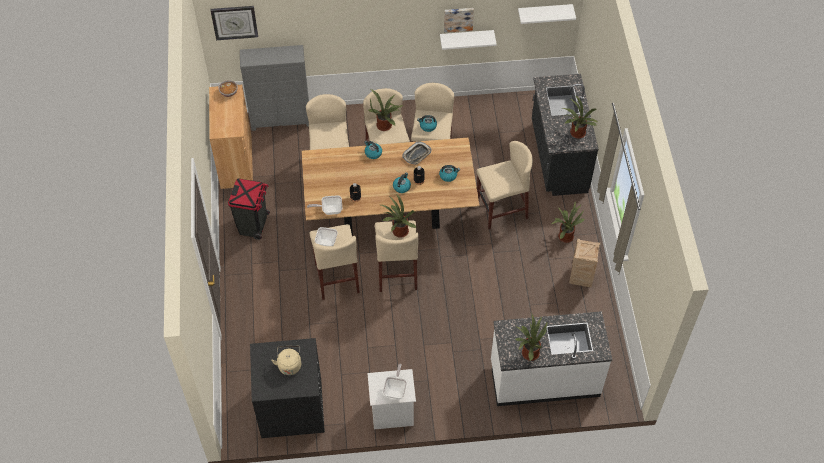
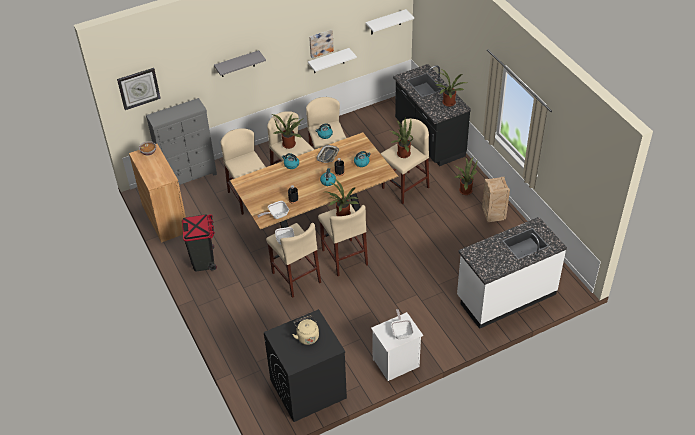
camera: 20 degrees left, 10 degrees down
potted plant [515,315,548,361] -> potted plant moved to [391,117,413,158]
none -> grey shelf [214,50,266,77]

